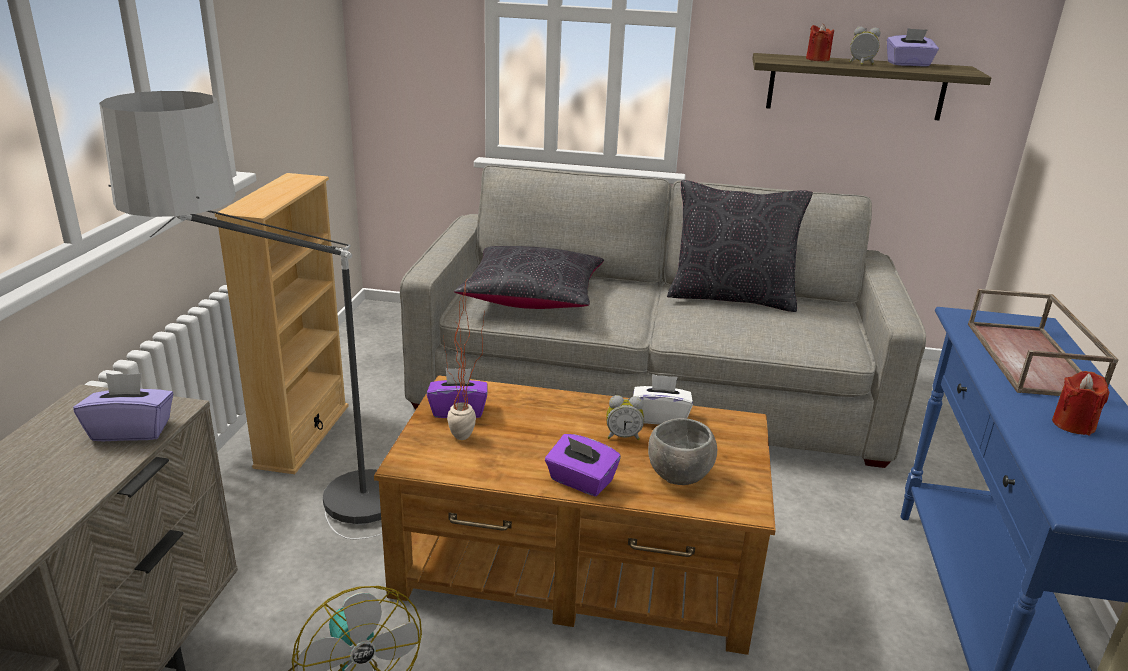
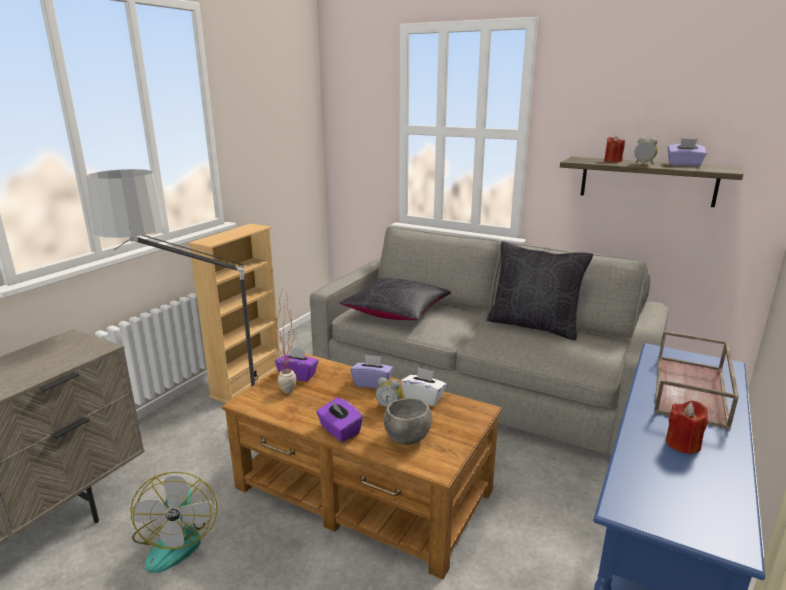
camera: 20 degrees right, 5 degrees down
purple tissue box [73,373,174,441] -> purple tissue box moved to [350,354,393,389]

